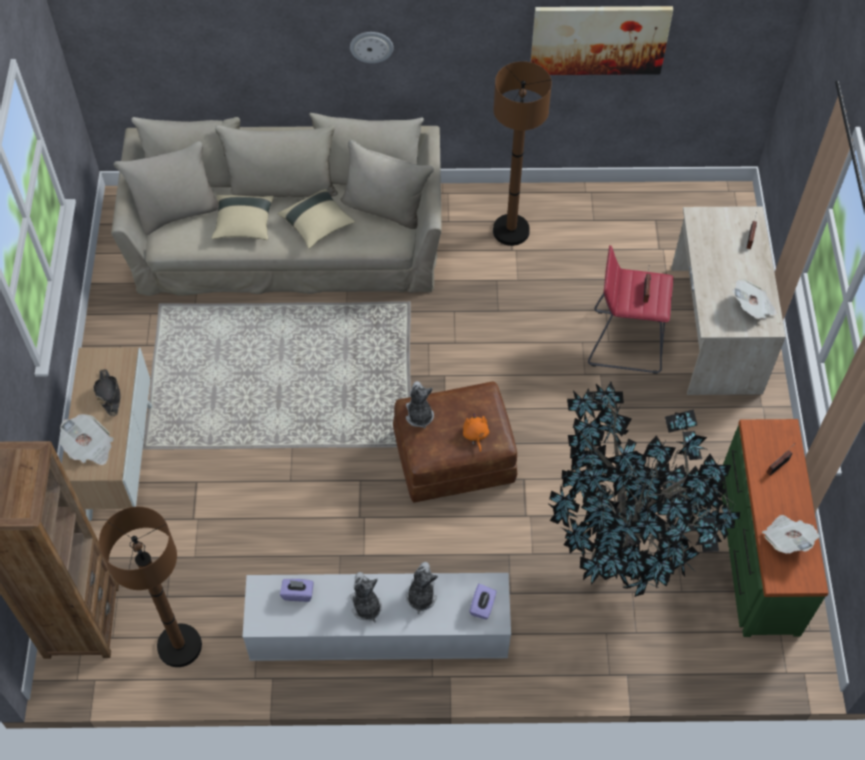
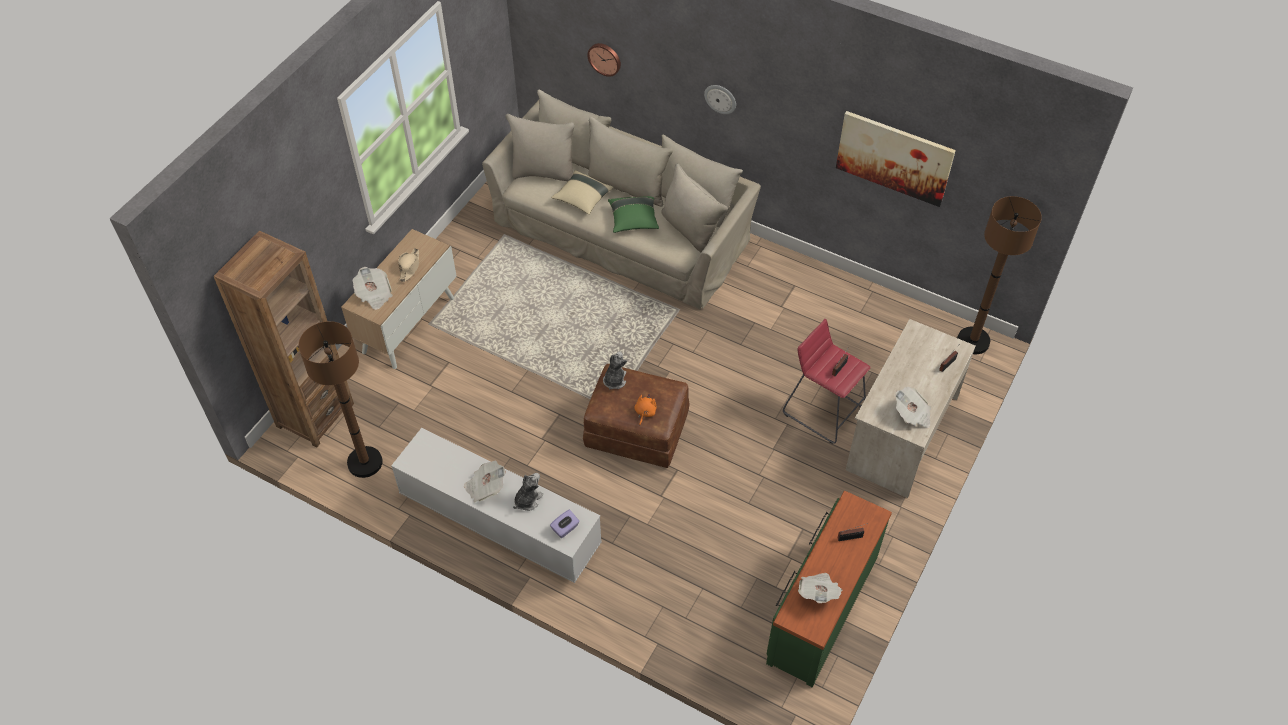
camera: 30 degrees right, 5 degrees down
black hat [94,369,120,416] -> beige hat [398,249,419,282]
beige pillow [277,189,355,249] -> green pillow [608,196,659,233]
purple tissue box [280,579,314,602] -> none
plush toy [350,572,382,622] -> newspaper [464,461,506,503]
brown floor lamp [493,61,552,246] -> brown floor lamp moved to [957,196,1042,354]
potted plant [549,381,740,597] -> none
none -> wall clock [587,43,621,77]

